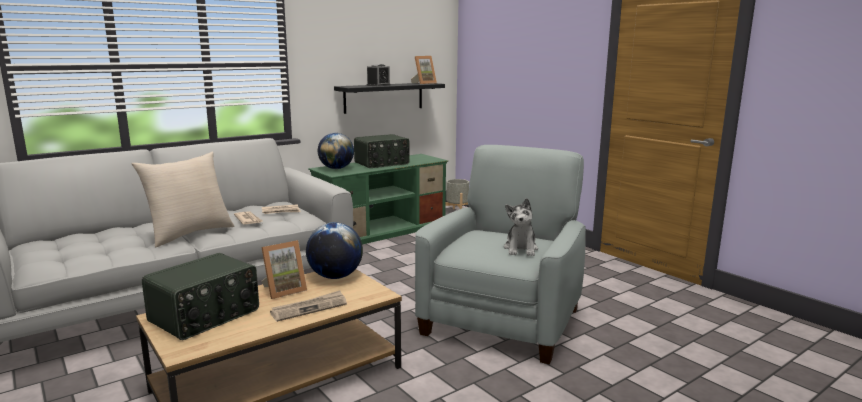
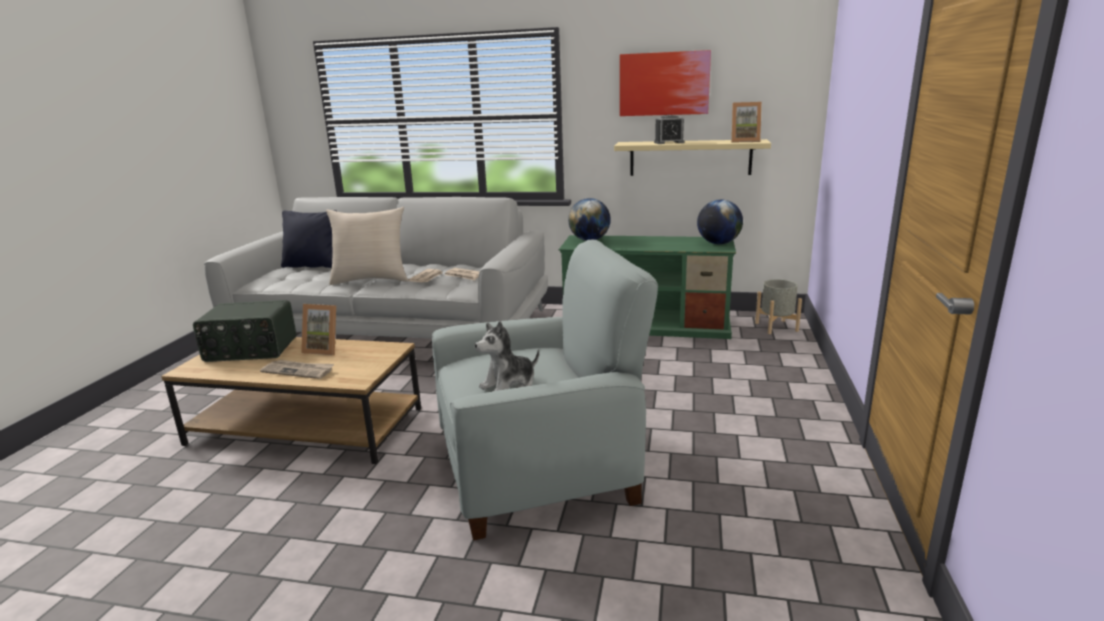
camera: 50 degrees right, 5 degrees up
globe [306,222,363,279] -> globe moved to [697,199,743,244]
black shelf [334,83,445,114] -> beige shelf [614,139,771,176]
radio [354,134,410,168] -> none
none -> black pillow [281,210,336,268]
none -> picture [620,50,711,116]

